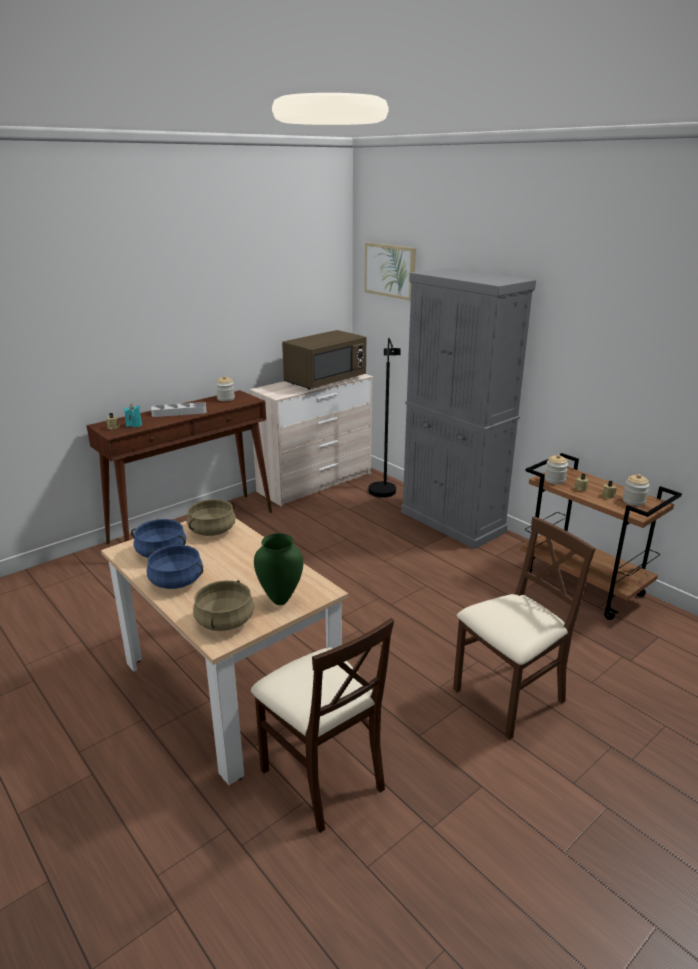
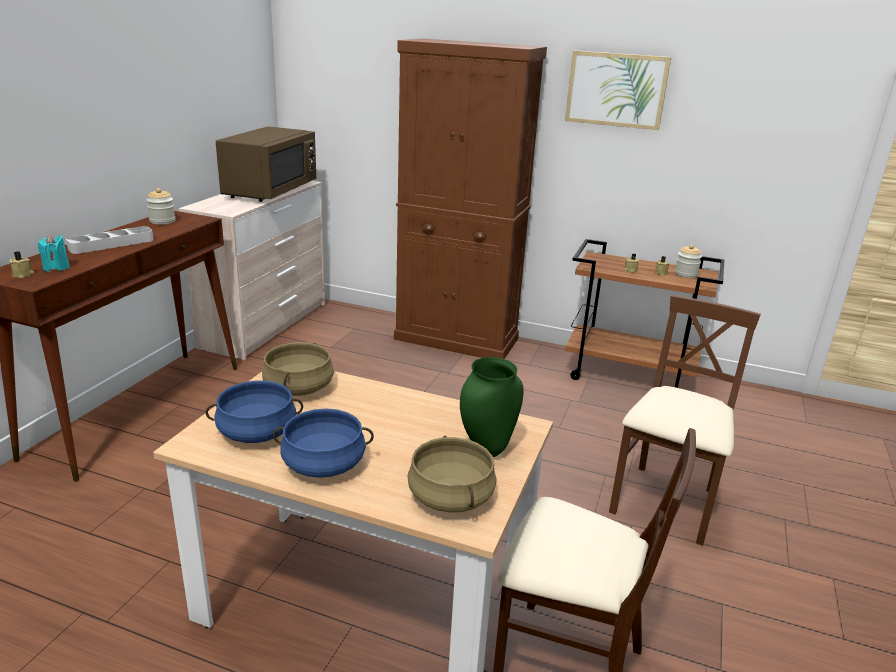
camera: 30 degrees left, 0 degrees up
picture [364,243,416,301] -> picture moved to [565,51,671,130]
black floor lamp [369,338,401,498] -> none
grey cabinet [401,268,536,549] -> brown cabinet [394,39,547,359]
jar [545,454,568,484] -> none

